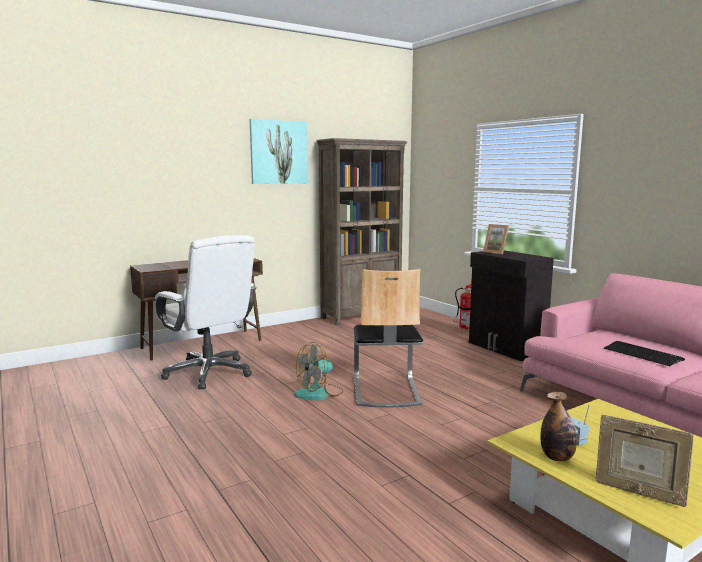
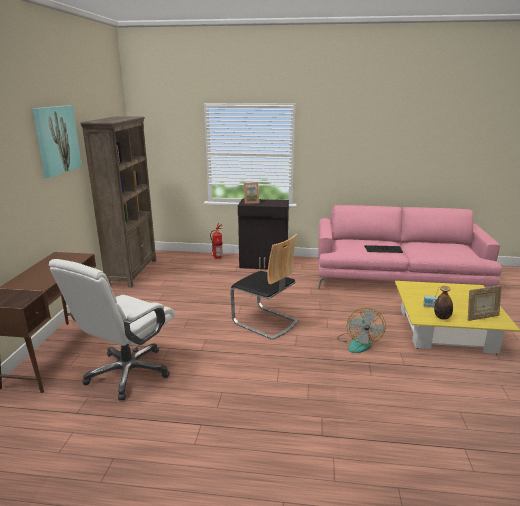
camera: 50 degrees left, 10 degrees up
white office chair [155,235,257,389] -> white office chair turned 120 degrees clockwise [49,259,175,400]
fan [294,342,343,400] -> fan moved to [337,308,386,353]

